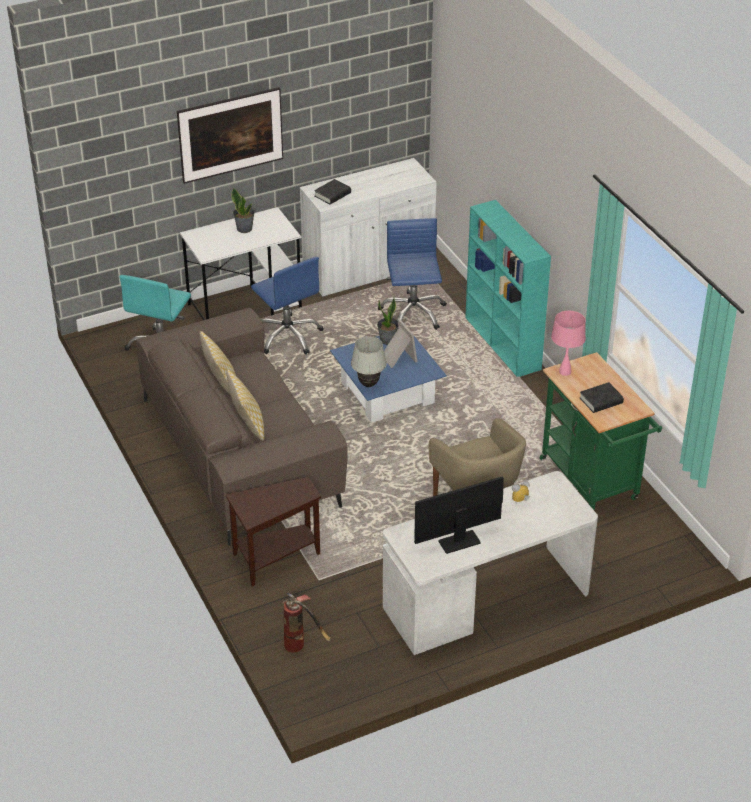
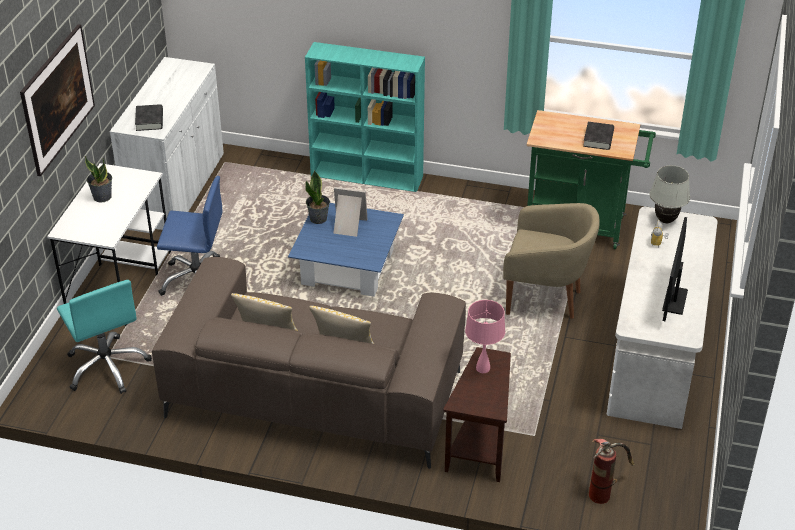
camera: 50 degrees left, 0 degrees up
white table lamp [351,336,387,387] -> white table lamp moved to [649,165,690,223]
blue office chair [378,218,447,330] -> none
pink table lamp [551,311,586,376] -> pink table lamp moved to [465,300,505,373]

